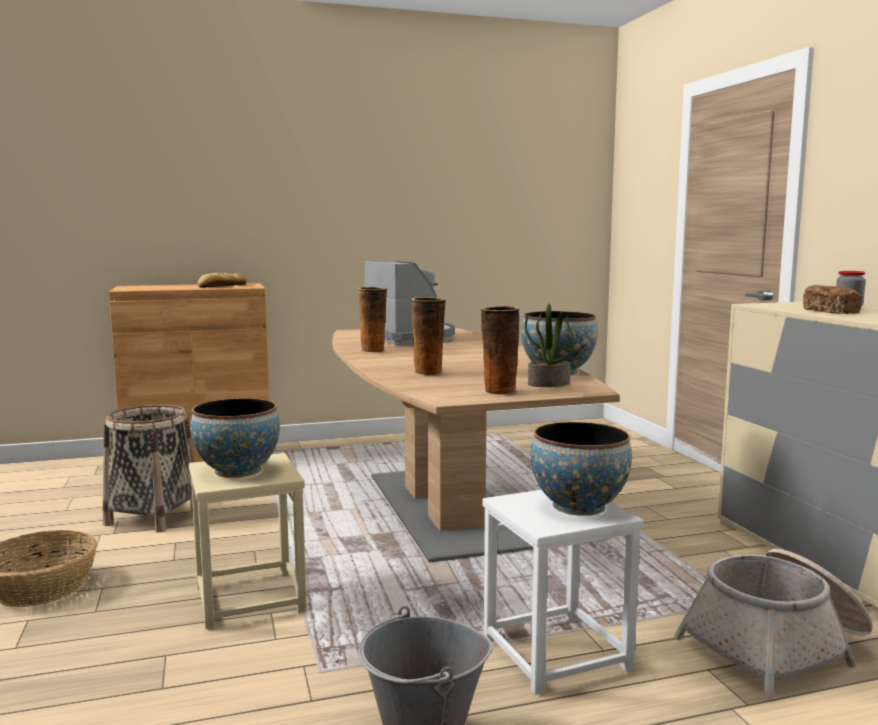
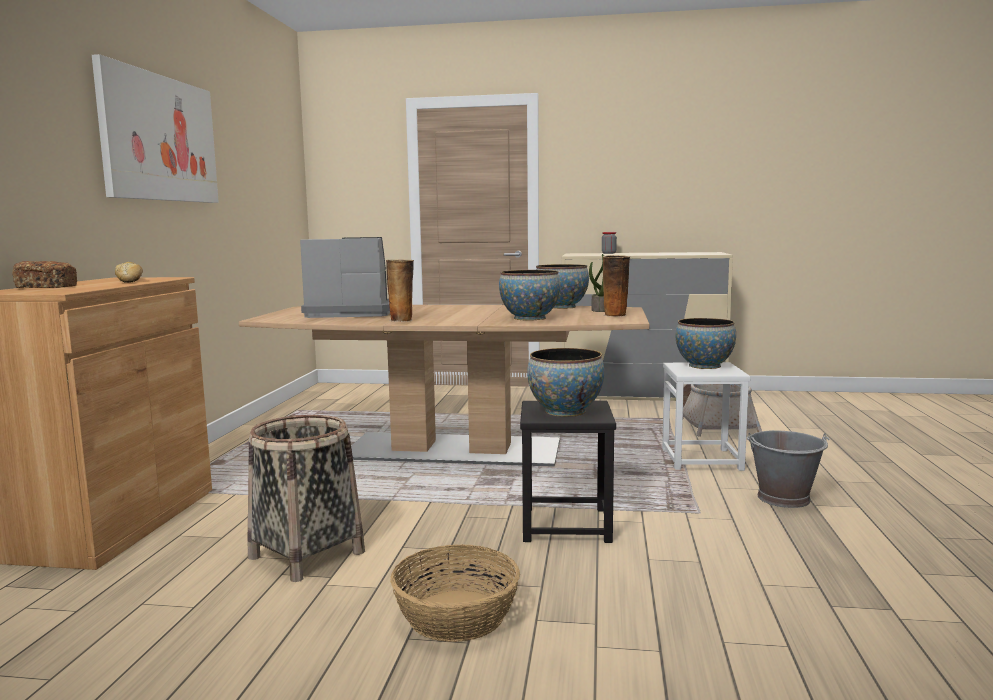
camera: 65 degrees left, 0 degrees up
beige stool [189,453,307,629] -> black stool [520,401,616,543]
vase [411,297,446,375] -> bowl [499,270,561,321]
bread [803,285,862,314] -> bread moved to [12,261,77,288]
none -> picture [92,54,219,203]

